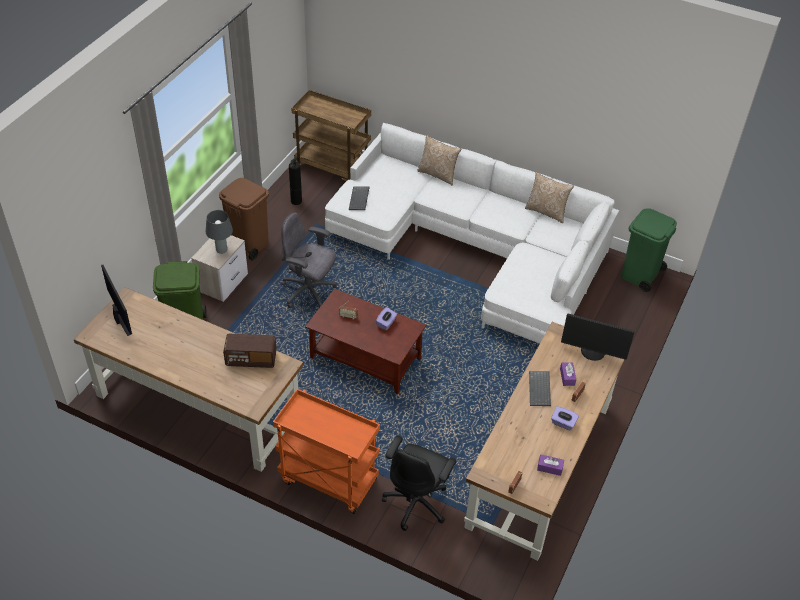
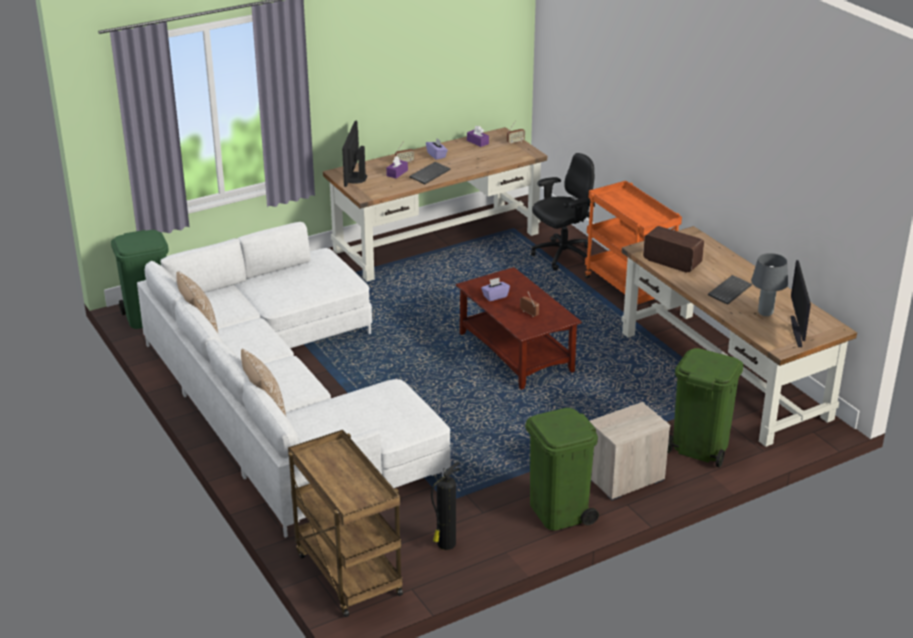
camera: 145 degrees left, 15 degrees down
grey table lamp [206,210,233,254] -> grey table lamp moved to [751,253,788,316]
brown trash can [219,178,269,260] -> green trash can [525,408,599,531]
grey office chair [281,212,337,308] -> none
keyboard [349,186,369,210] -> keyboard moved to [708,275,752,305]
monitor [561,314,635,361] -> monitor turned 135 degrees counterclockwise [342,120,367,187]

